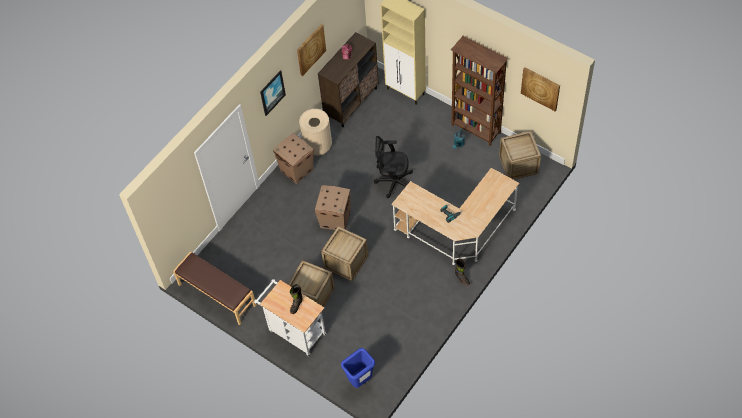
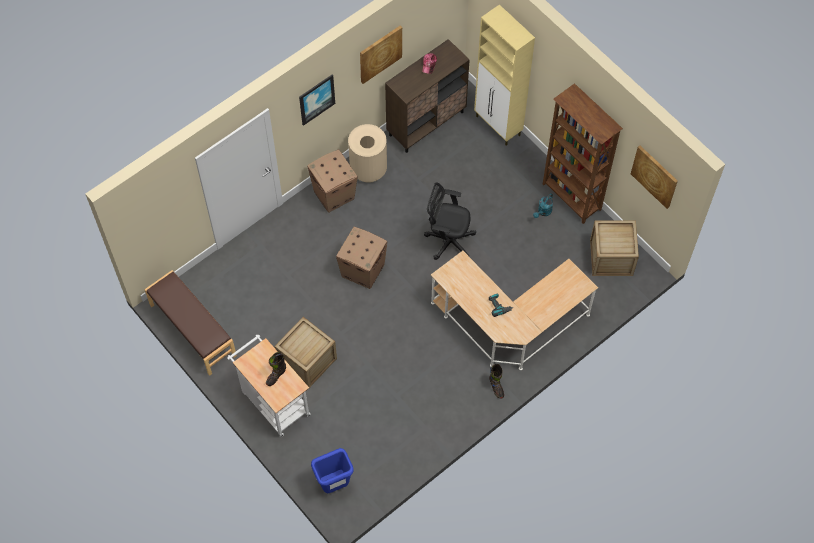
camera: 10 degrees right, 5 degrees up
crate [321,226,368,281] -> none

